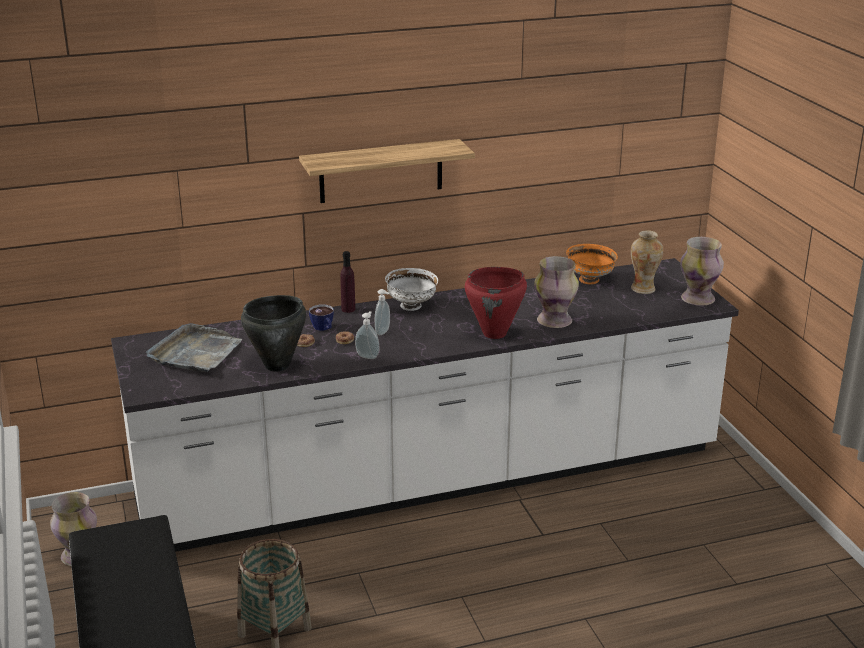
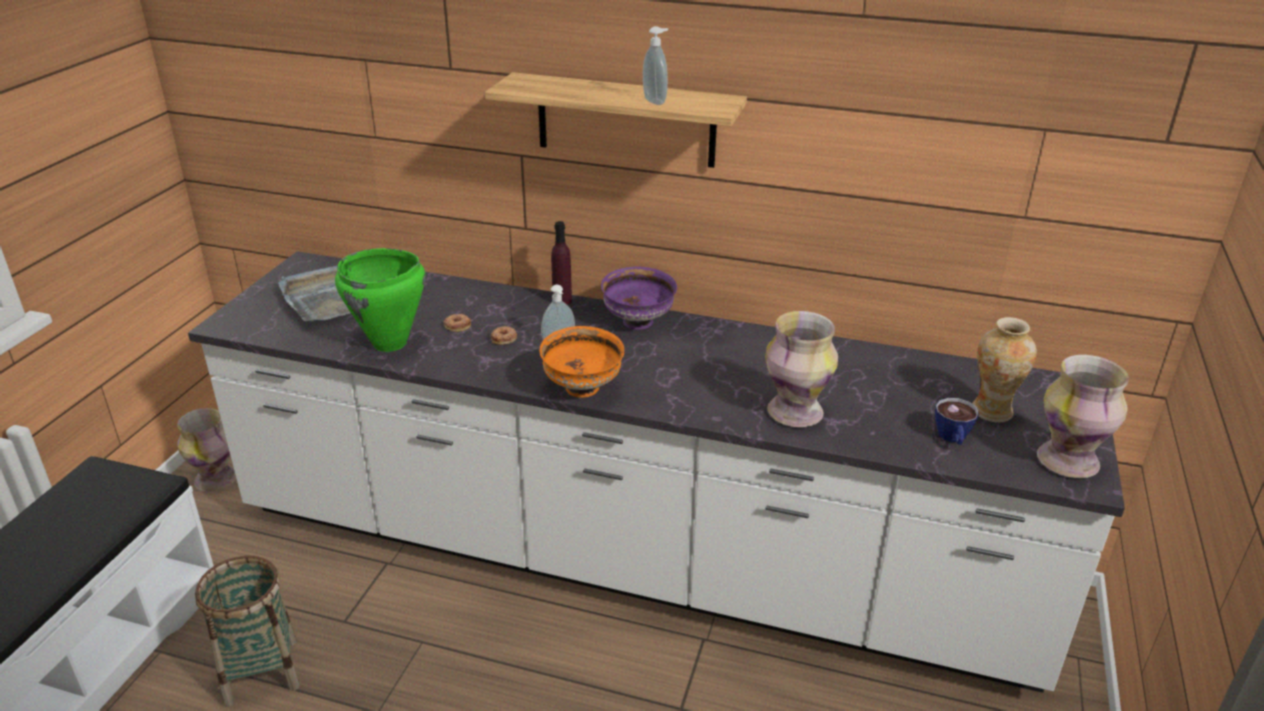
camera: 35 degrees right, 5 degrees up
black cooking pot [241,295,306,371] -> green cooking pot [335,248,425,352]
cup [309,305,334,331] -> cup moved to [935,398,979,445]
soap dispenser [355,311,379,359] -> soap dispenser moved to [643,26,668,105]
white bowl [385,268,438,311] -> purple bowl [601,267,677,330]
red cooking pot [465,267,527,339] -> none
orange bowl [566,244,618,284] -> orange bowl moved to [540,326,624,398]

